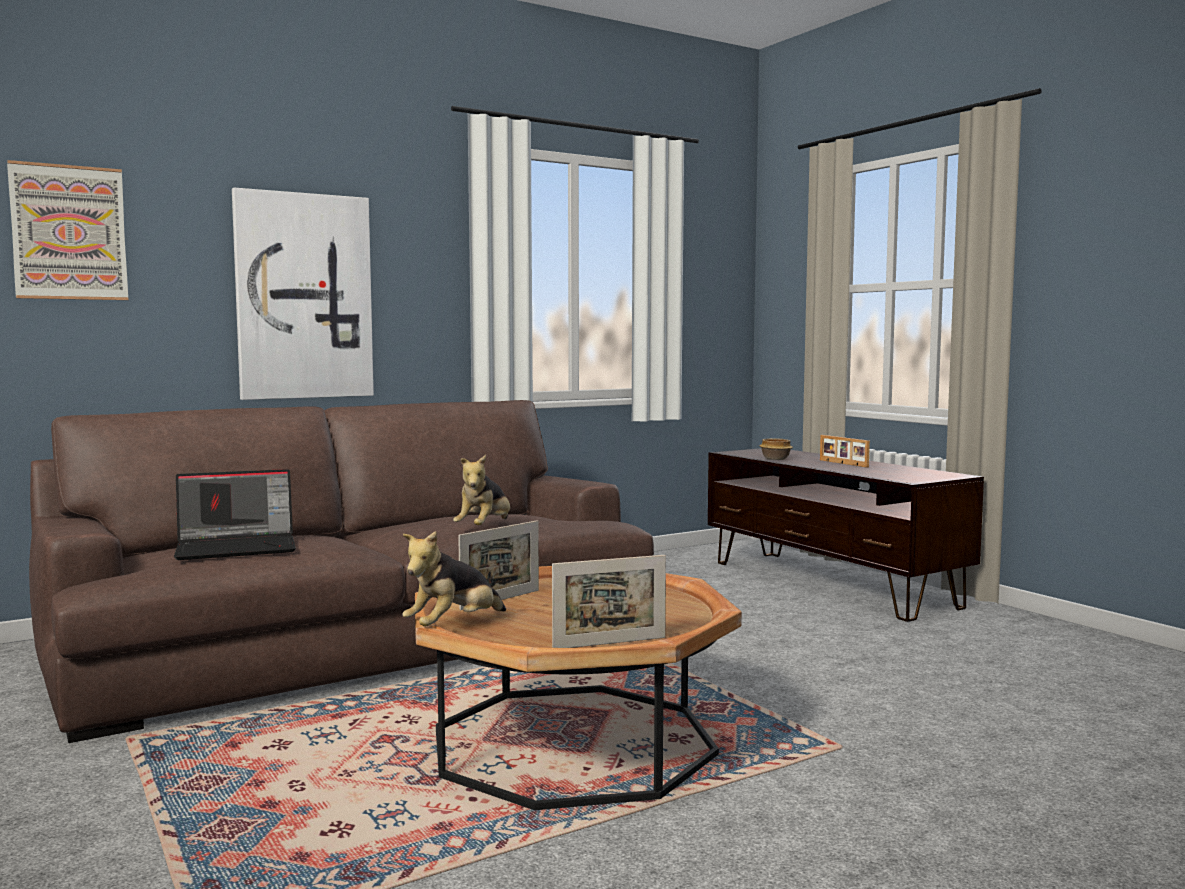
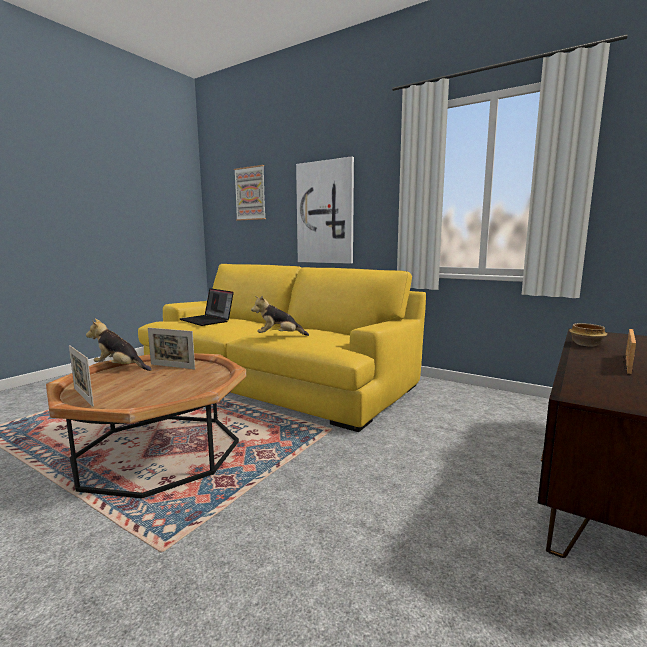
camera: 65 degrees right, 5 degrees up
brown sofa [29,400,654,743] -> yellow sofa [138,264,426,432]

